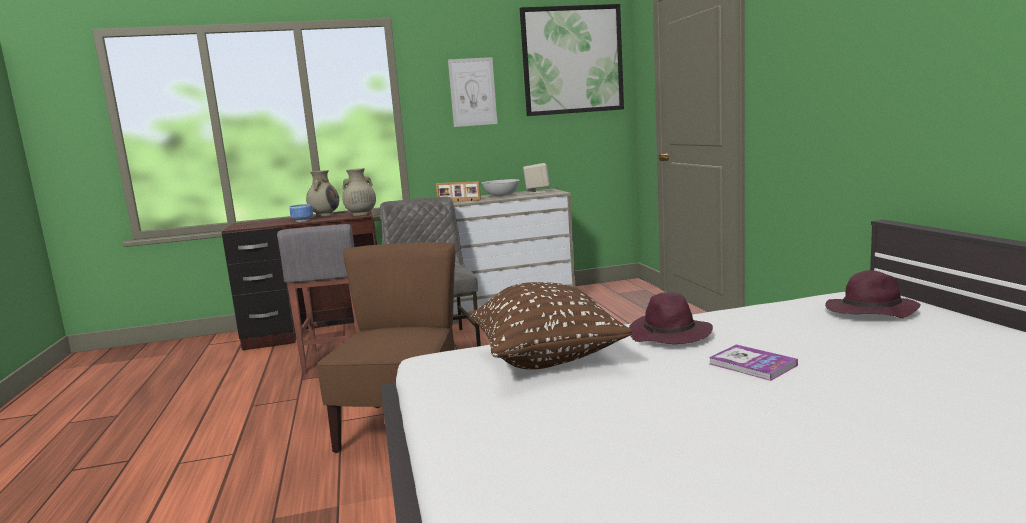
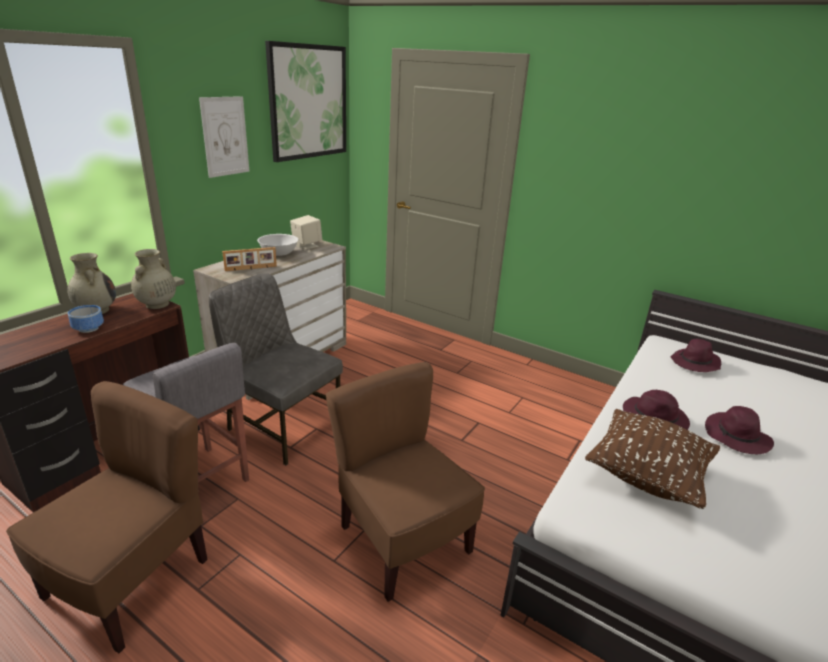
camera: 45 degrees left, 15 degrees up
book [709,345,798,381] -> purple hat [705,406,774,454]
none -> brown chair [6,381,208,653]

